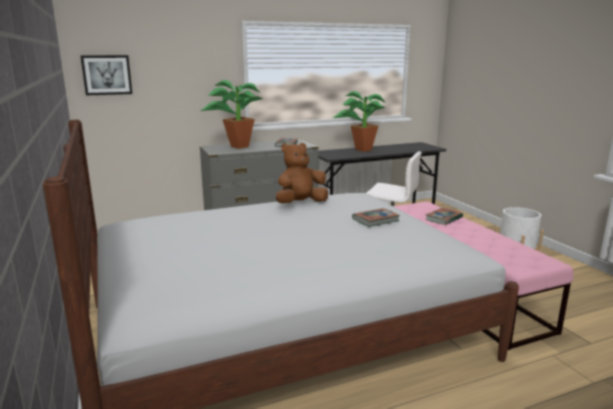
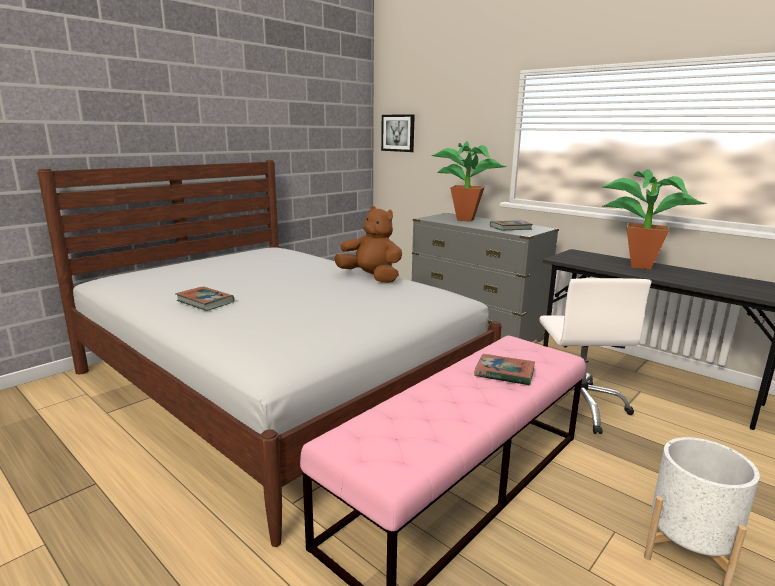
camera: 65 degrees right, 0 degrees up
book [352,208,400,227] -> book moved to [176,287,235,311]

